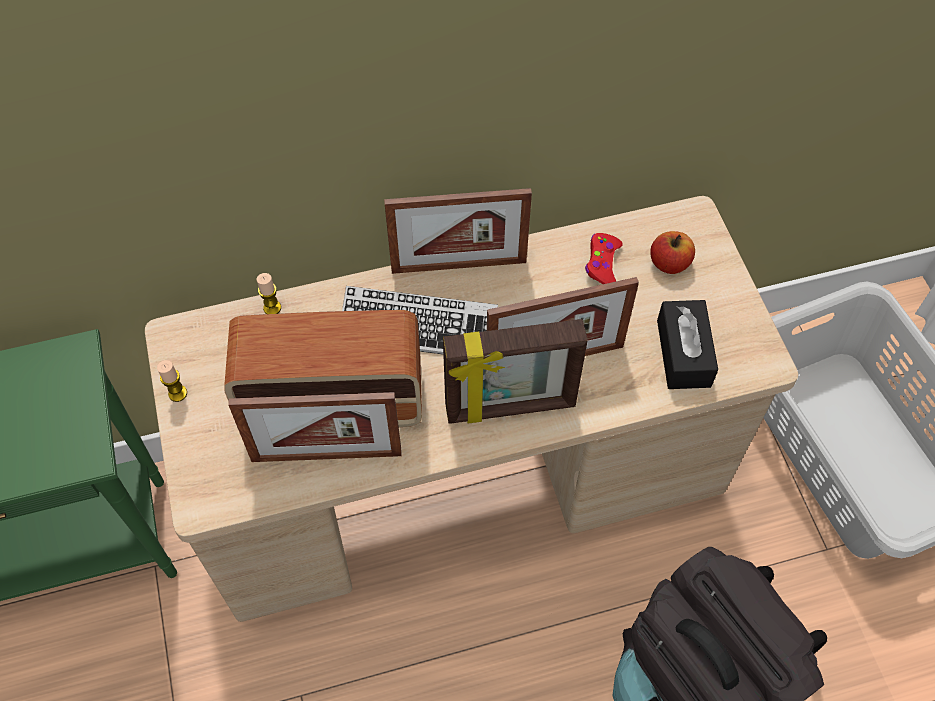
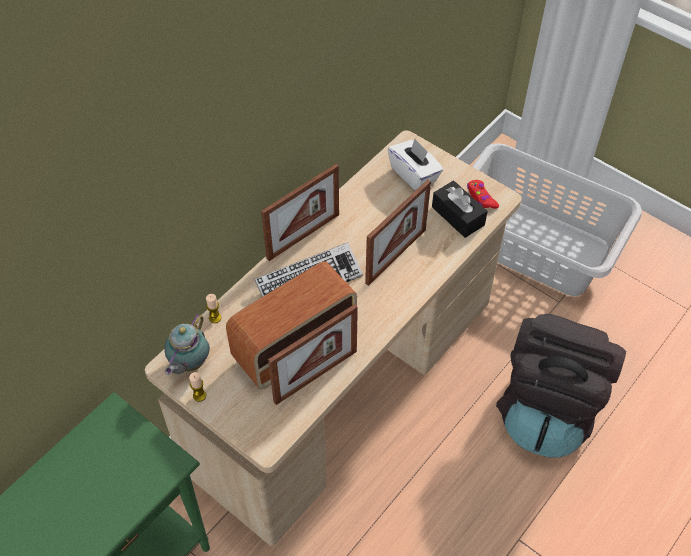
camera: 35 degrees left, 5 degrees down
picture frame [443,319,588,424] -> none
red game controller [585,233,623,284] -> red game controller moved to [467,180,499,209]
apple [650,231,695,274] -> white tissue box [388,139,443,191]
none -> teapot [164,314,210,375]

